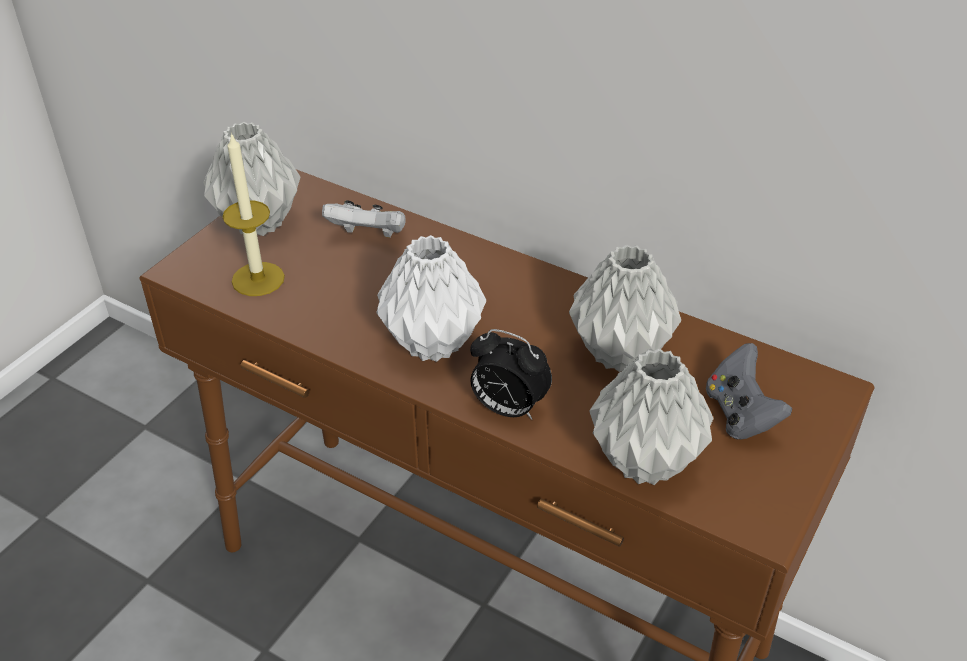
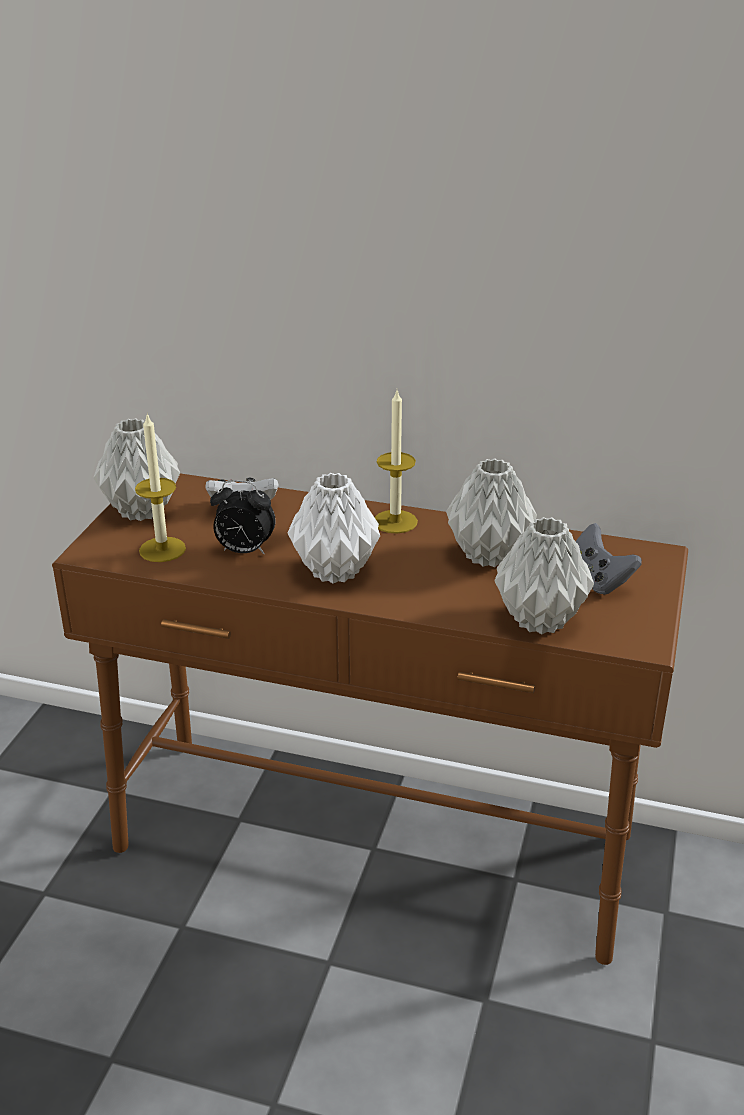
camera: 15 degrees left, 10 degrees down
alarm clock [470,329,552,420] -> alarm clock moved to [210,480,276,555]
none -> candle [375,390,418,533]

